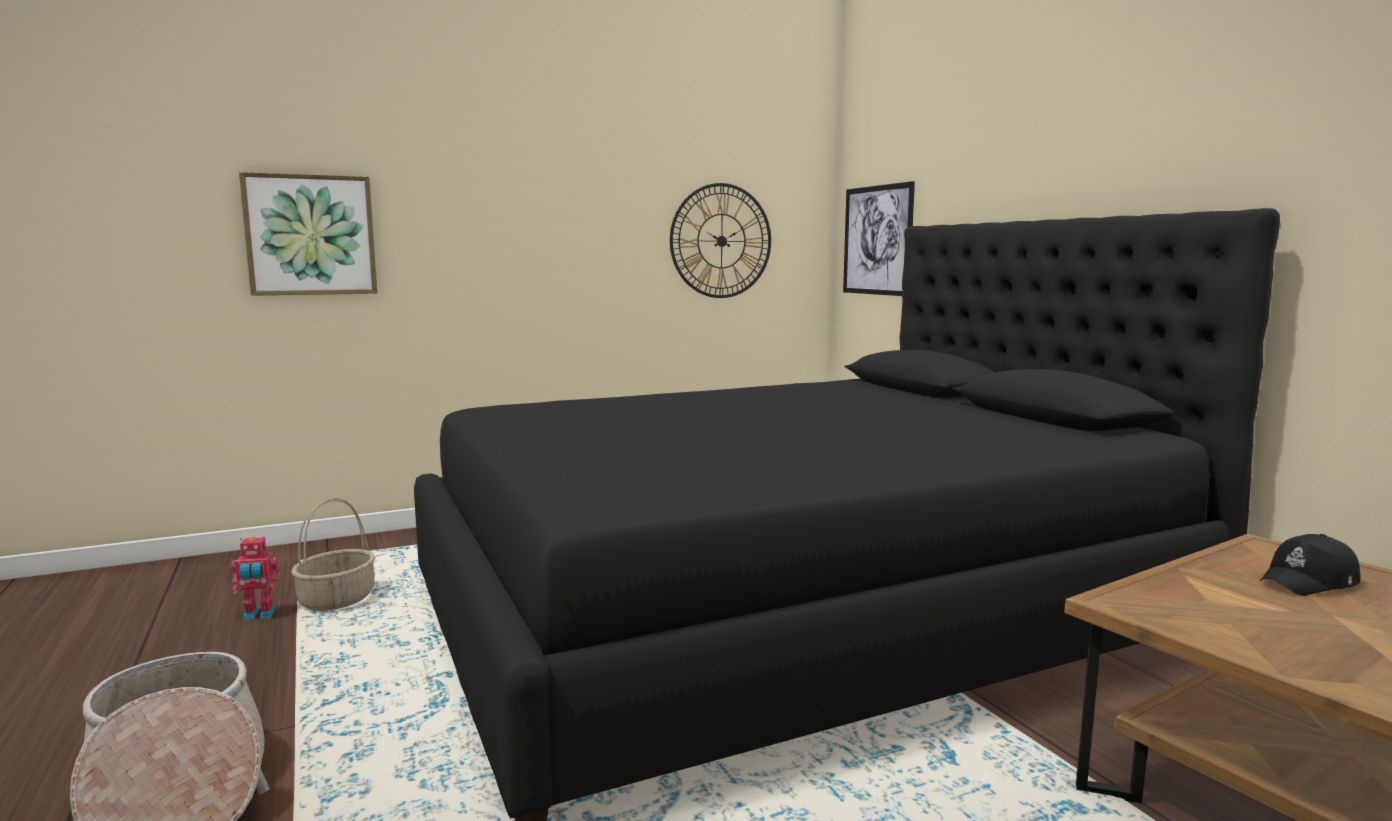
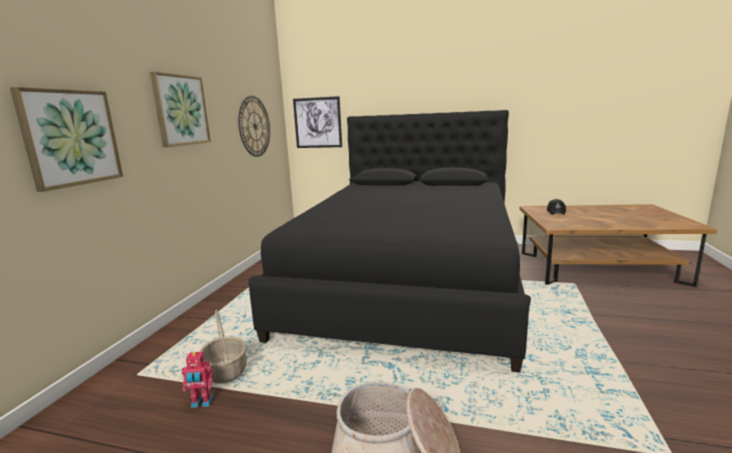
camera: 50 degrees left, 5 degrees up
toy robot [231,536,279,620] -> toy robot turned 60 degrees clockwise [181,352,214,408]
none -> picture [150,72,211,147]

